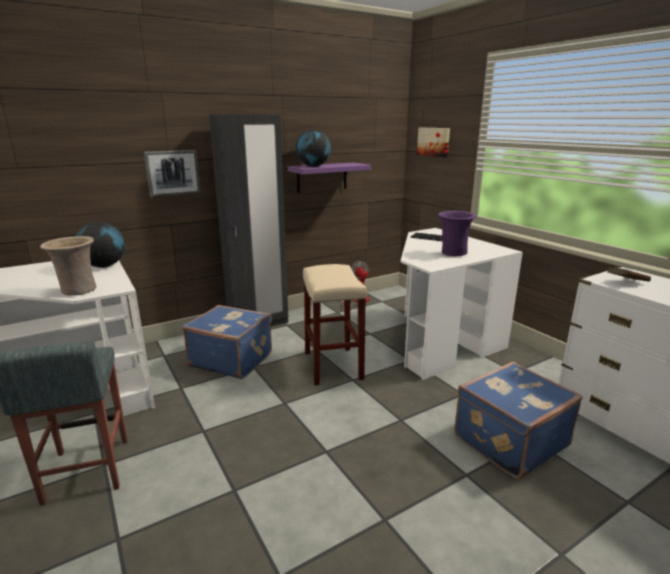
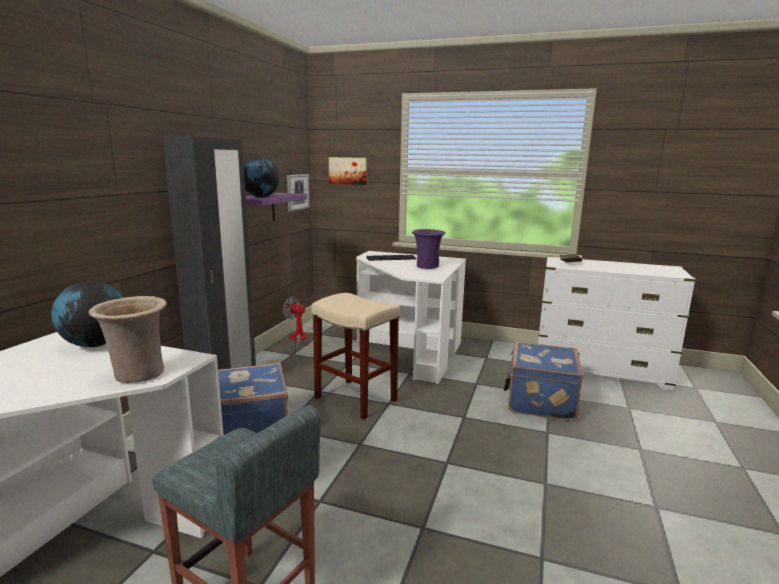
camera: 40 degrees left, 5 degrees down
picture [144,150,201,197] -> picture moved to [287,174,310,212]

